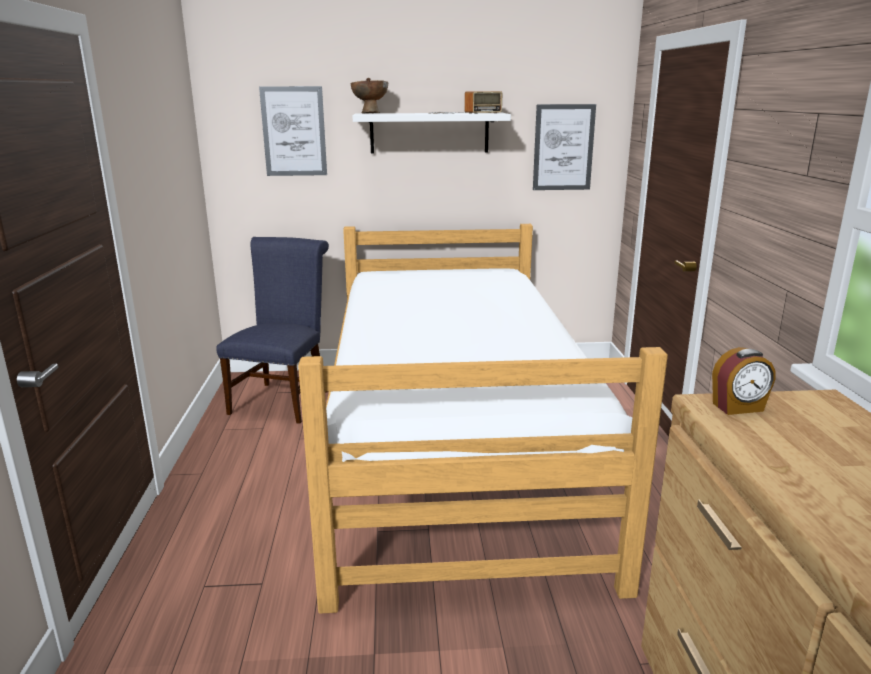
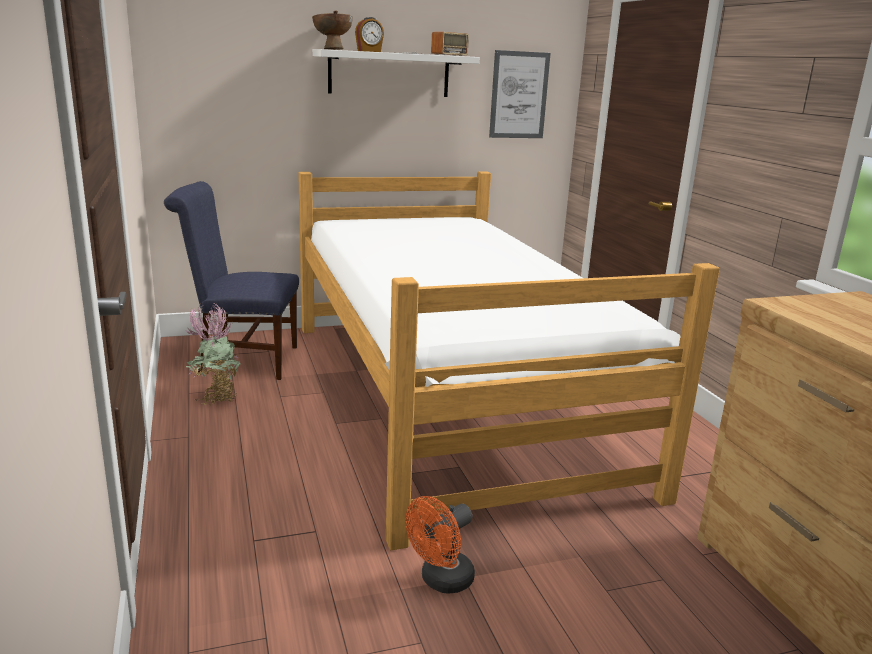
camera: 15 degrees left, 0 degrees up
blue chair [216,237,329,424] -> blue chair turned 90 degrees counterclockwise [164,181,299,380]
picture [259,86,327,176] -> none
alarm clock [712,347,775,415] -> alarm clock moved to [355,17,384,52]
none -> potted plant [186,304,242,406]
none -> orange fan [405,496,475,593]

